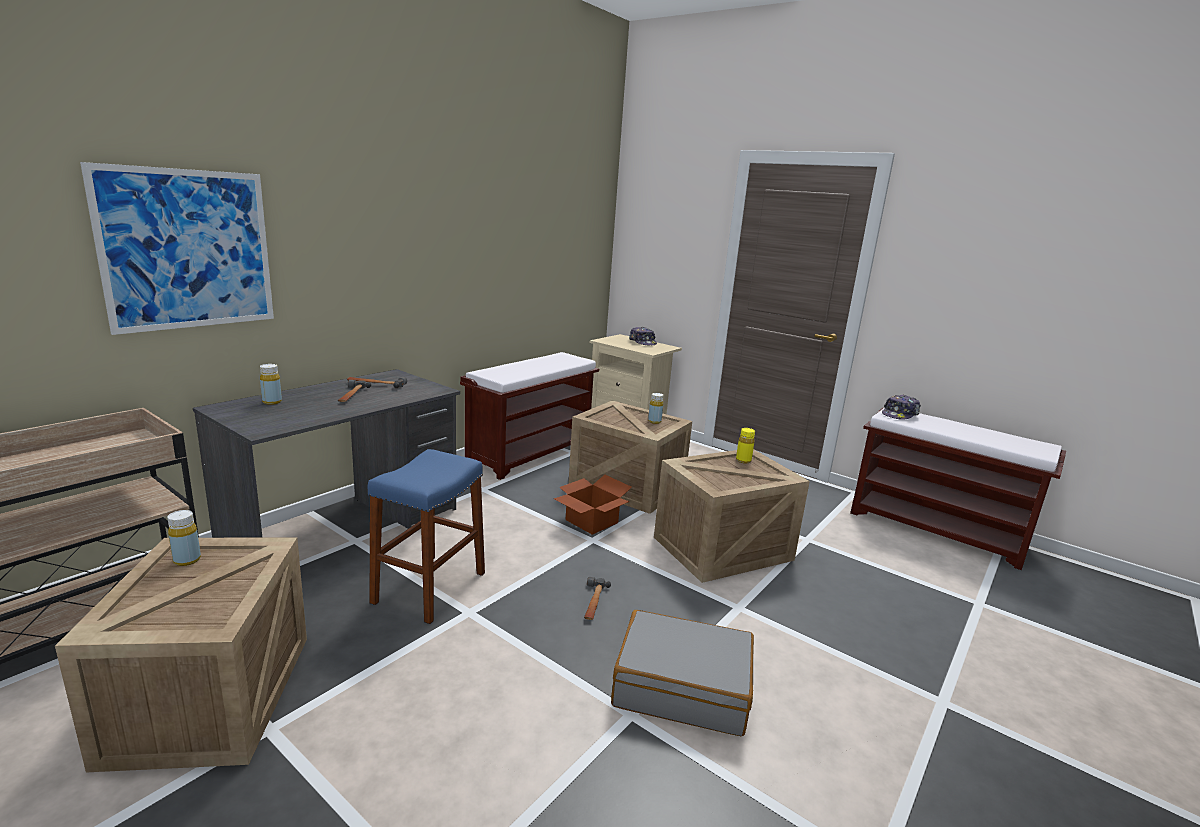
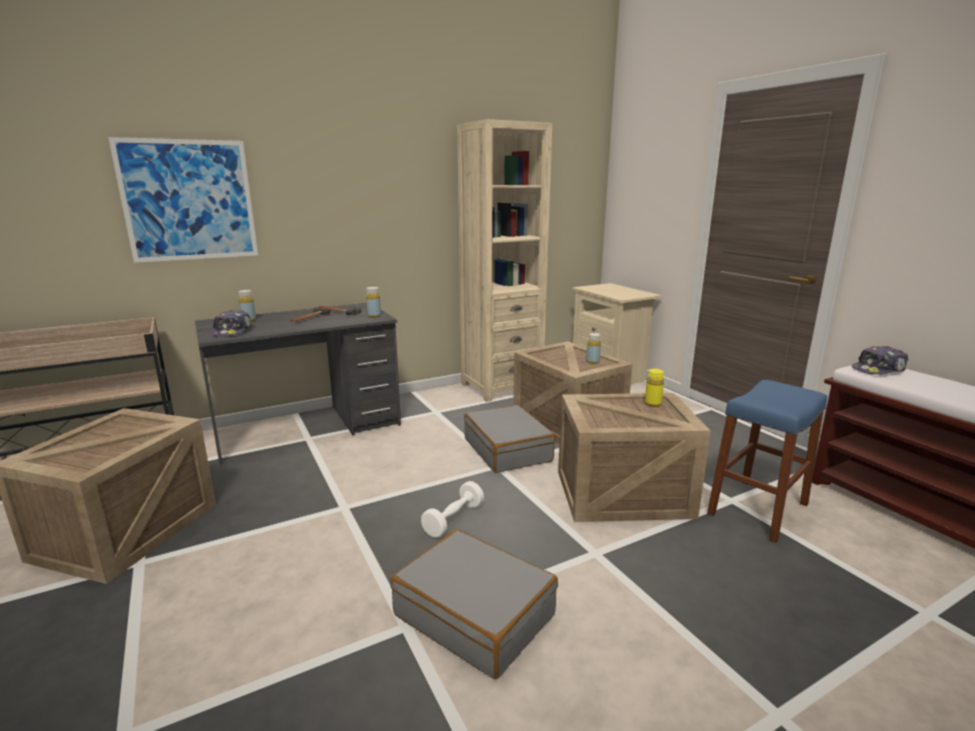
camera: 25 degrees right, 0 degrees up
yellow bottle [167,510,201,566] -> yellow bottle moved to [366,287,381,318]
blue stool [368,449,485,624] -> blue stool moved to [707,380,827,543]
brown bench [460,352,599,480] -> beige bookcase [457,119,552,402]
cardboard box [554,475,632,535] -> grey suitcase [464,405,556,473]
hammer [584,577,611,620] -> white dumbbell [421,481,484,538]
cap [629,327,657,345] -> cap moved to [212,310,252,337]

